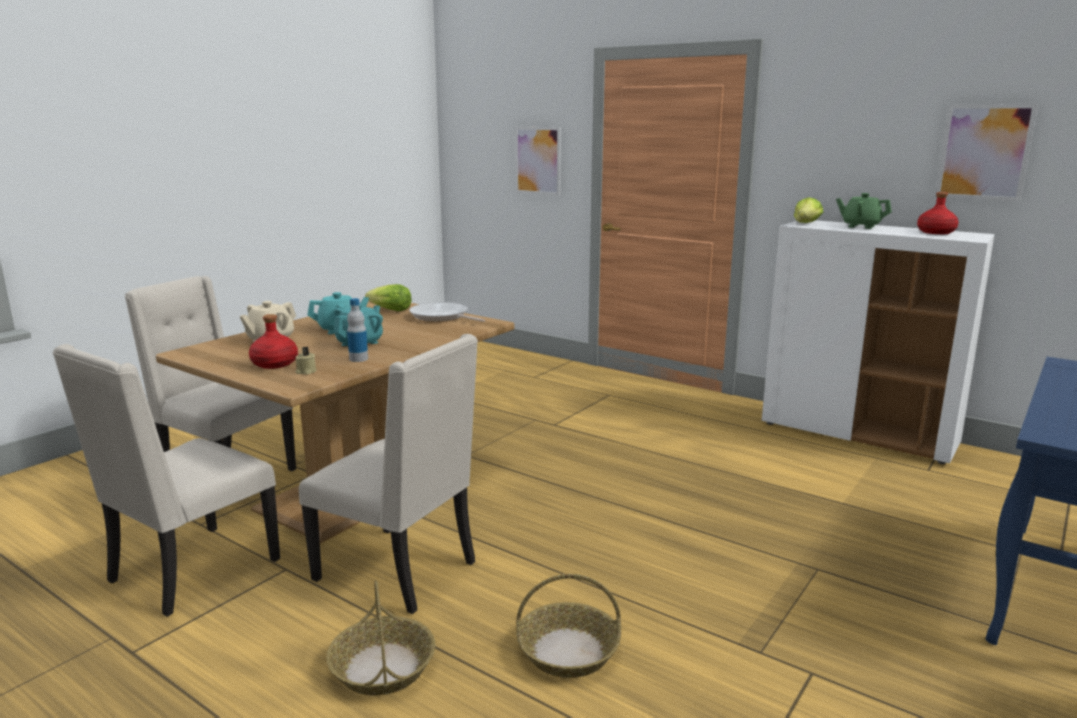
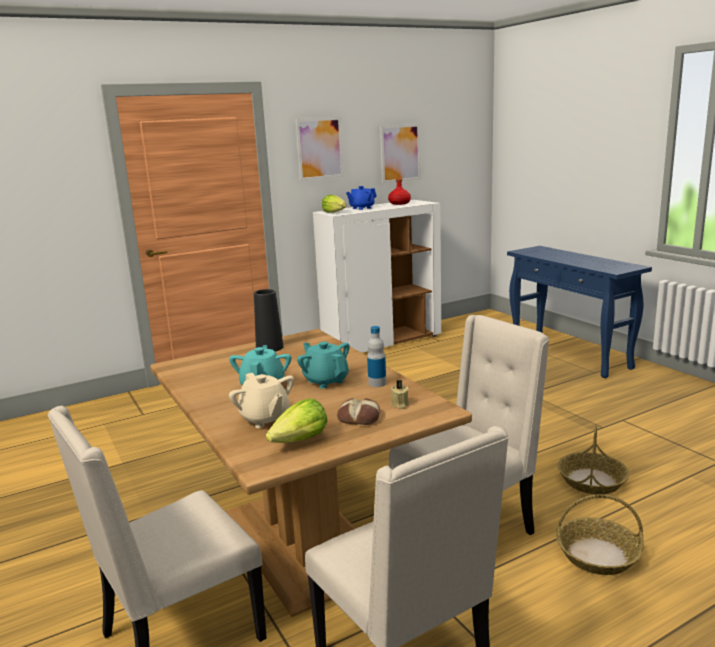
camera: 65 degrees left, 0 degrees up
red bottle [249,314,298,369] -> bread [337,398,380,425]
lettuce [365,284,412,311] -> lettuce moved to [266,399,328,443]
frying pan [409,302,485,322] -> black vase [254,289,284,352]
picture [515,127,561,196] -> picture moved to [296,117,344,181]
green teapot [836,193,892,229] -> blue teapot [346,186,376,210]

